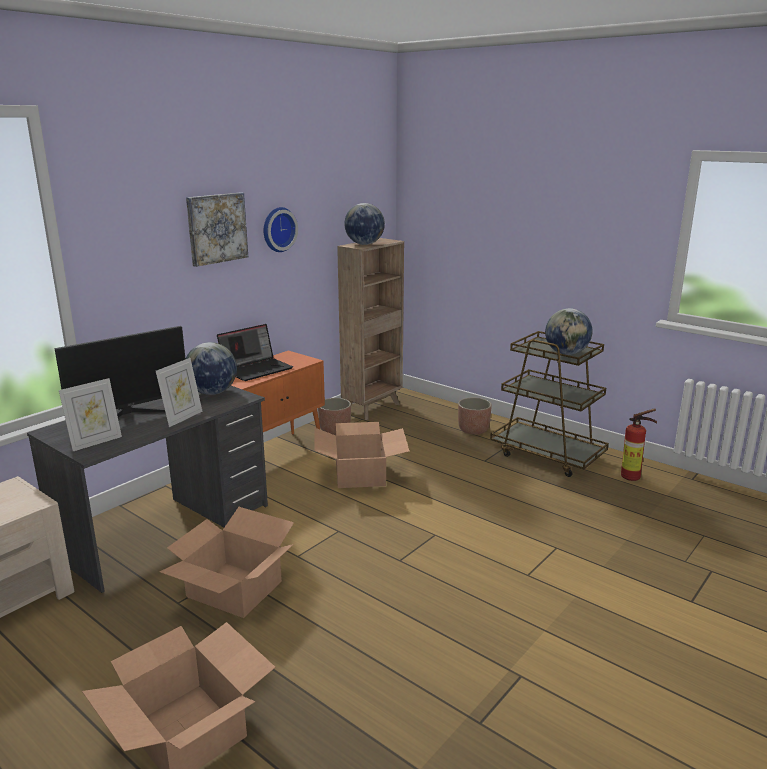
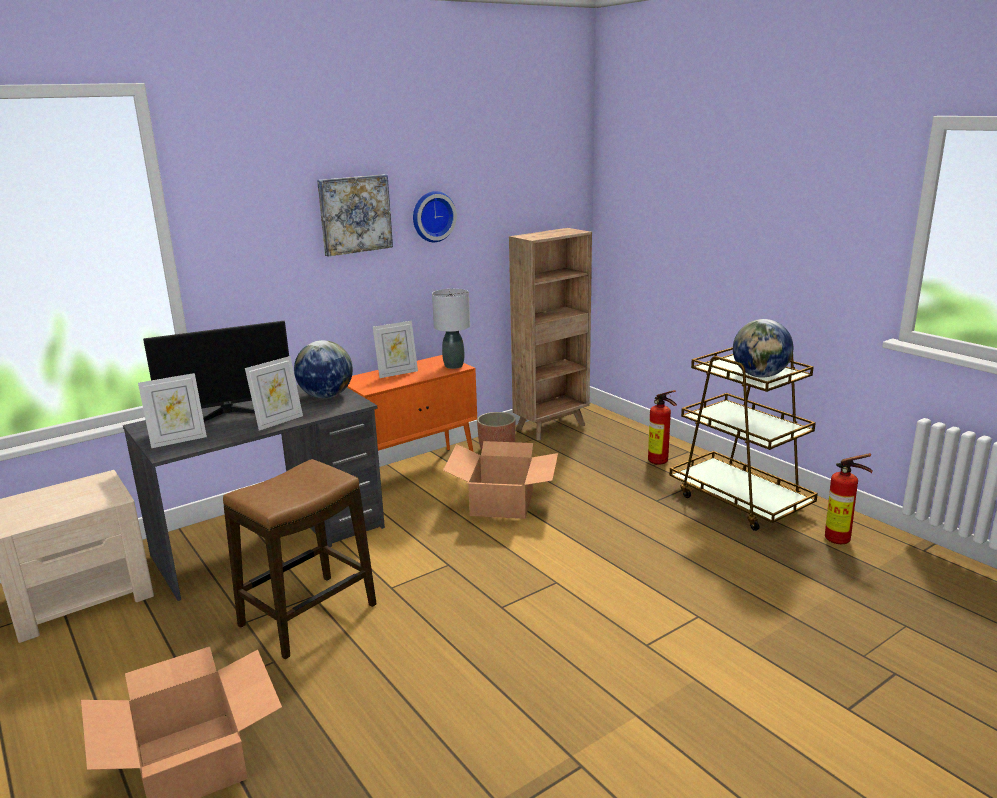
camera: 15 degrees right, 0 degrees up
cardboard box [159,507,294,618] -> stool [223,459,377,659]
laptop [217,324,293,381] -> picture frame [373,321,418,378]
globe [344,203,385,245] -> none
planter [458,398,492,435] -> fire extinguisher [648,390,677,465]
none -> grey table lamp [432,289,470,369]

